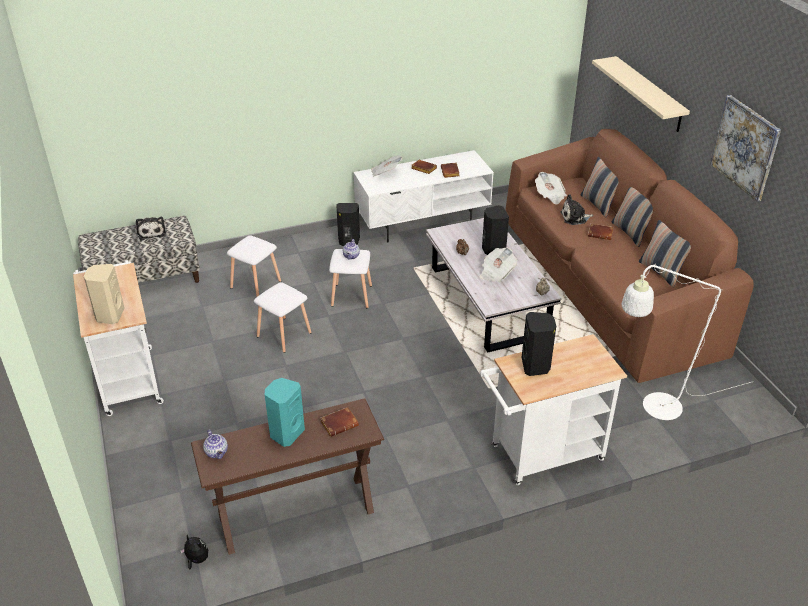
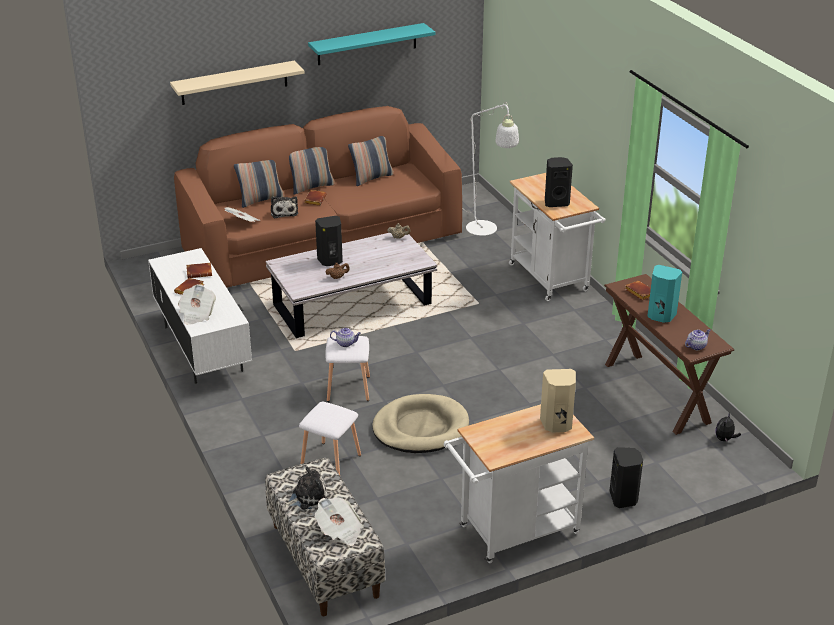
camera: 95 degrees left, 5 degrees down
white stool [254,282,312,353] -> beige dog bed [372,394,469,453]
black speaker [336,203,360,246] -> black speaker moved to [609,447,643,508]
newspaper [480,247,517,282] -> newspaper moved to [315,497,364,546]
picture [710,95,781,202] -> turquoise shelf [308,23,435,65]

